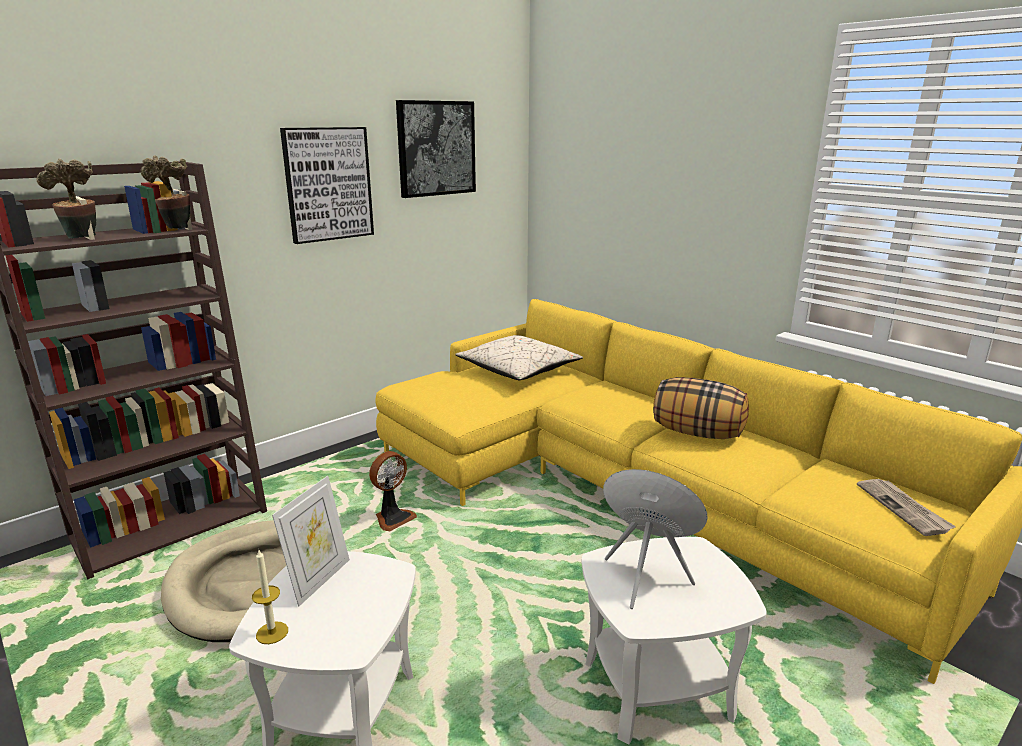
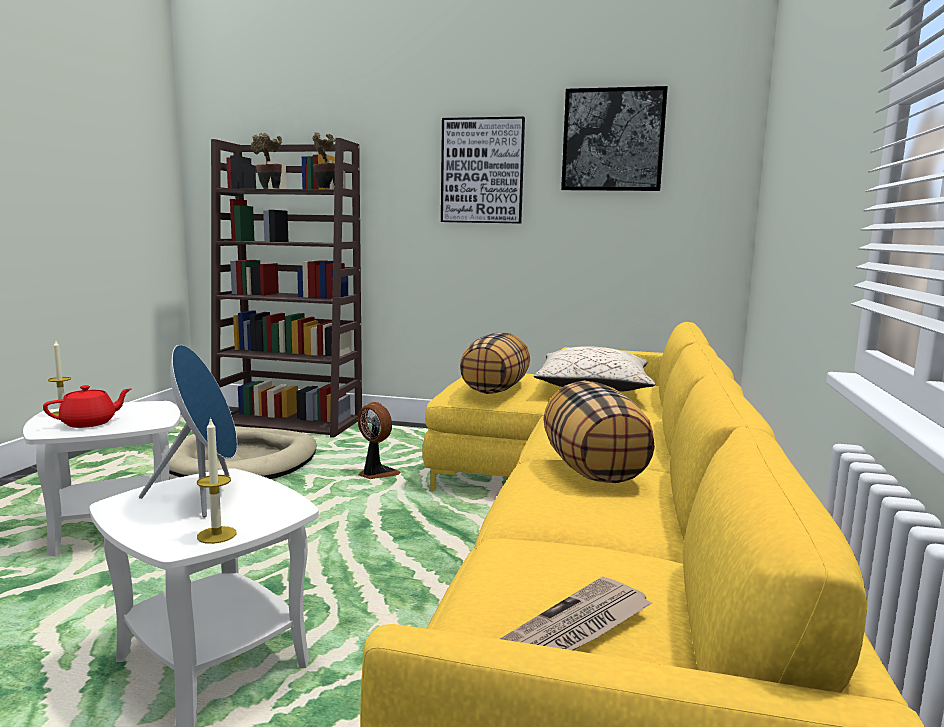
camera: 55 degrees right, 10 degrees down
picture frame [272,476,350,606] -> none
fan [369,451,417,531] -> fan turned 150 degrees counterclockwise [358,402,401,479]
none -> red teapot [43,385,132,428]
none -> candle [197,417,236,544]
none -> pillow [460,332,530,394]

